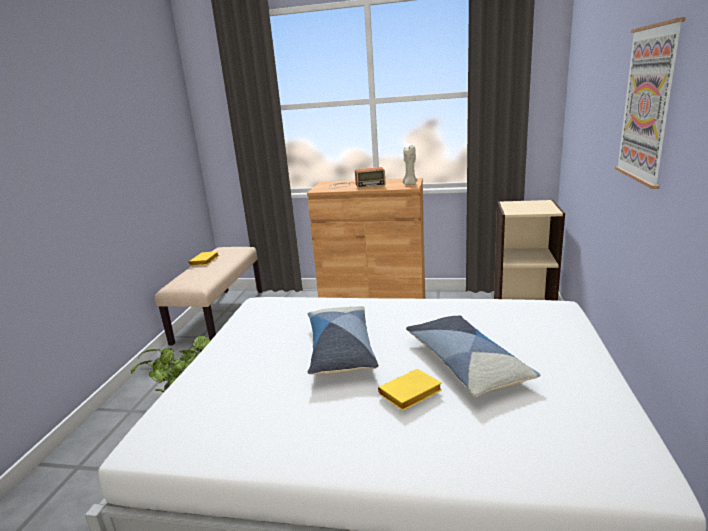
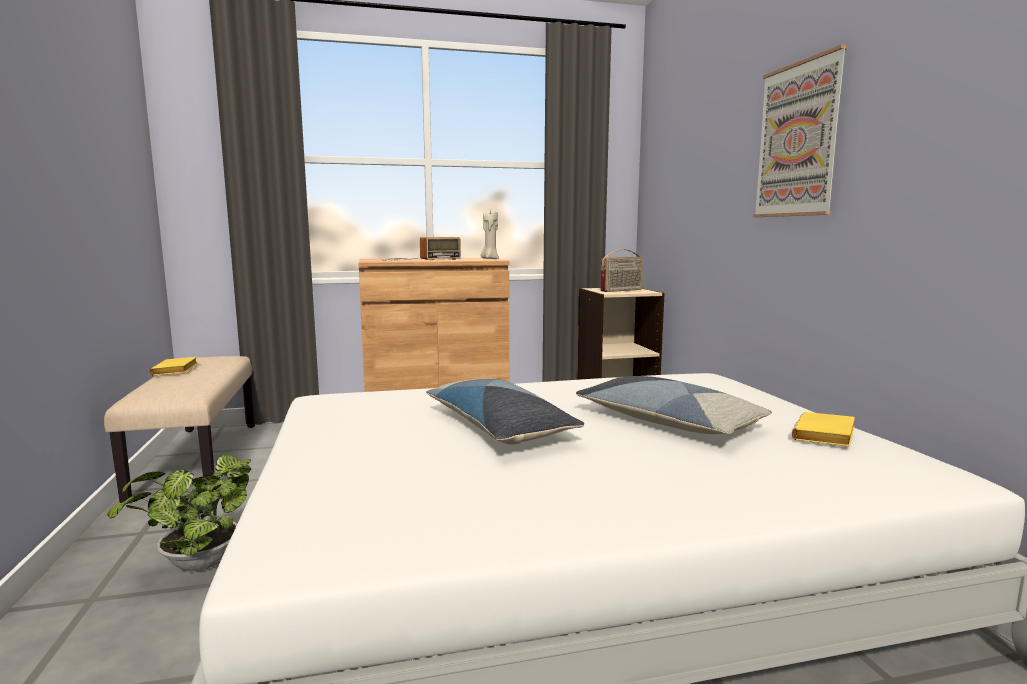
camera: 25 degrees left, 10 degrees down
yellow book [378,369,442,411] -> yellow book moved to [792,412,855,447]
none -> radio [600,249,643,292]

